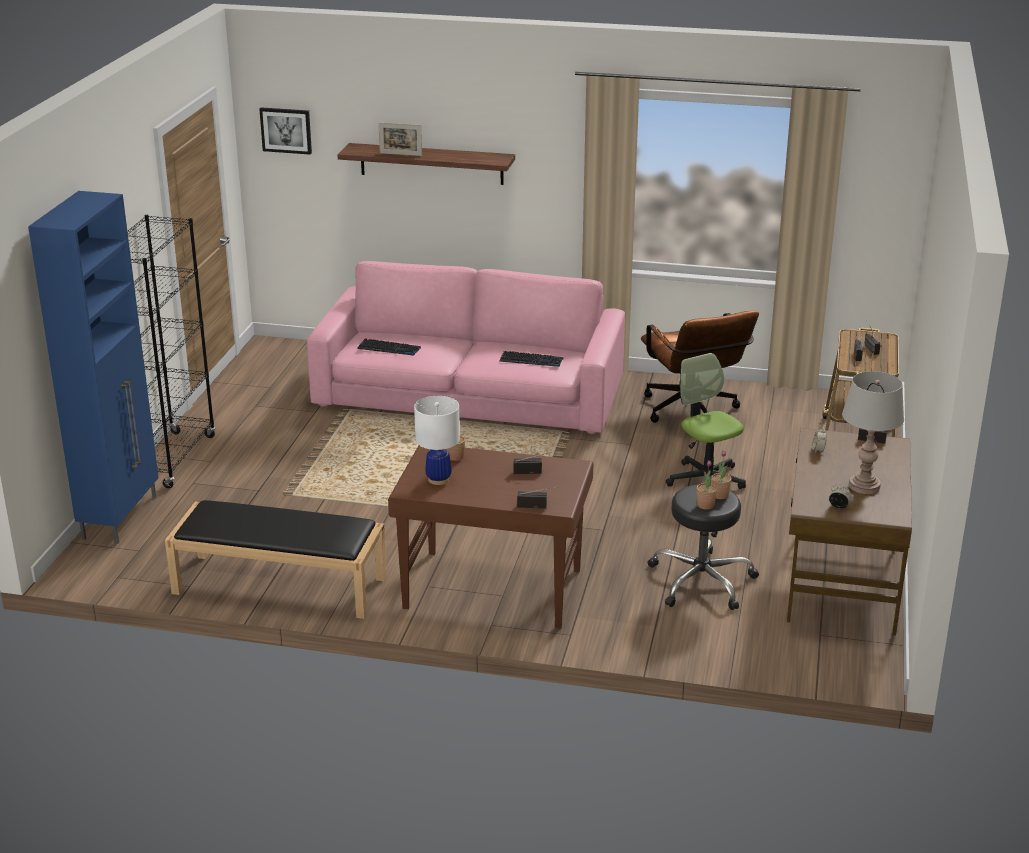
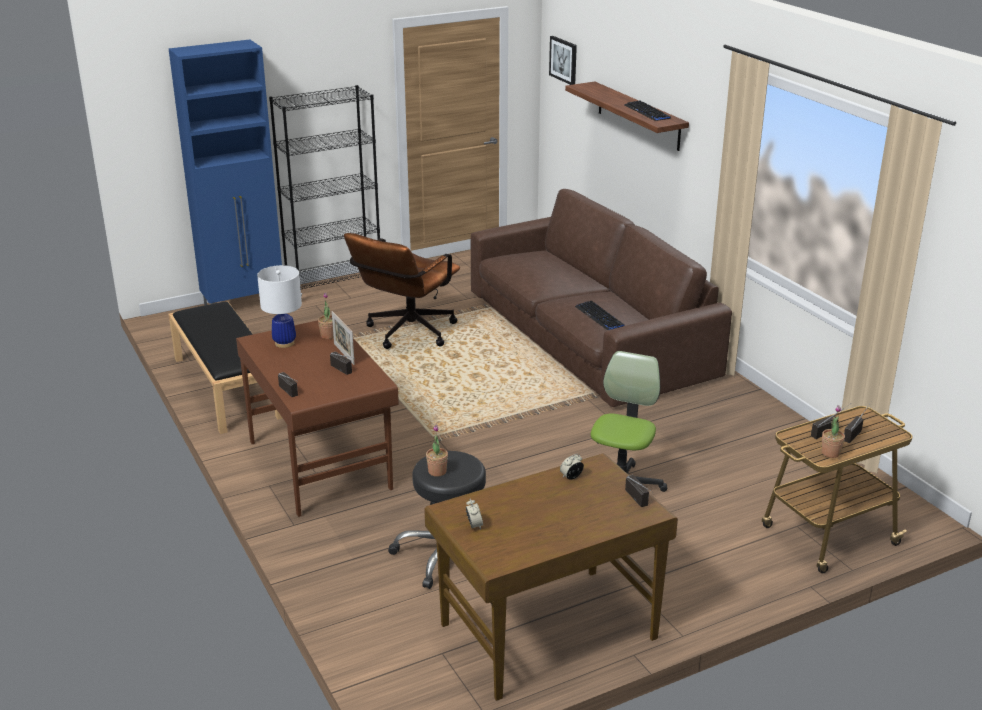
camera: 50 degrees right, 0 degrees up
pink sofa [307,261,625,434] -> brown sofa [471,189,732,407]
keyboard [357,338,421,356] -> keyboard moved to [624,100,671,121]
picture frame [378,123,422,156] -> picture frame moved to [332,311,355,365]
brown office chair [641,311,759,423] -> brown office chair moved to [344,233,460,349]
potted plant [711,451,732,499] -> potted plant moved to [822,405,845,458]
grey table lamp [842,371,904,494] -> none

